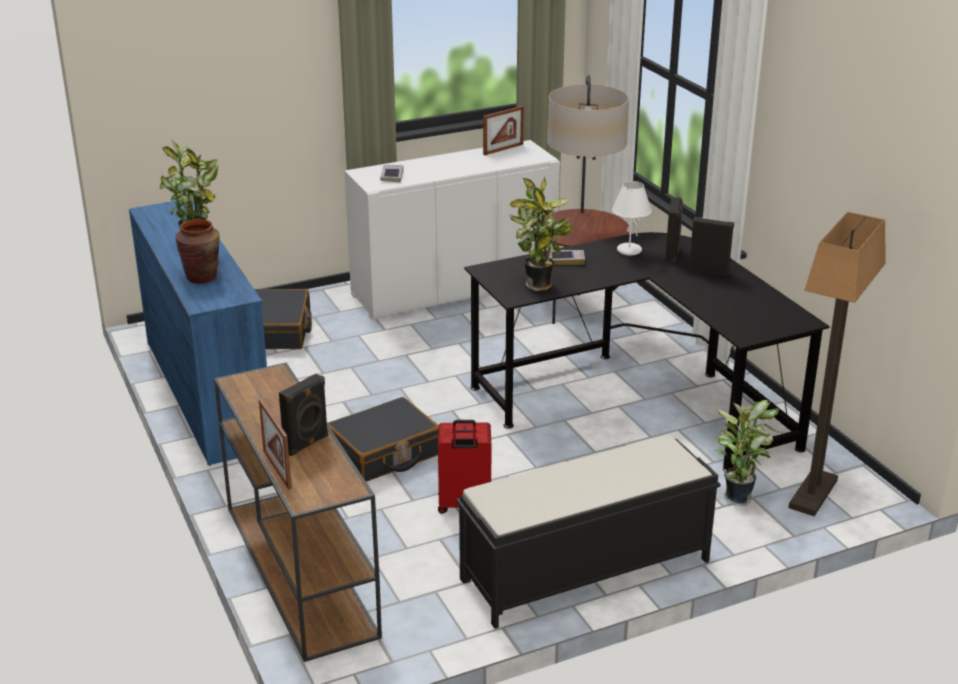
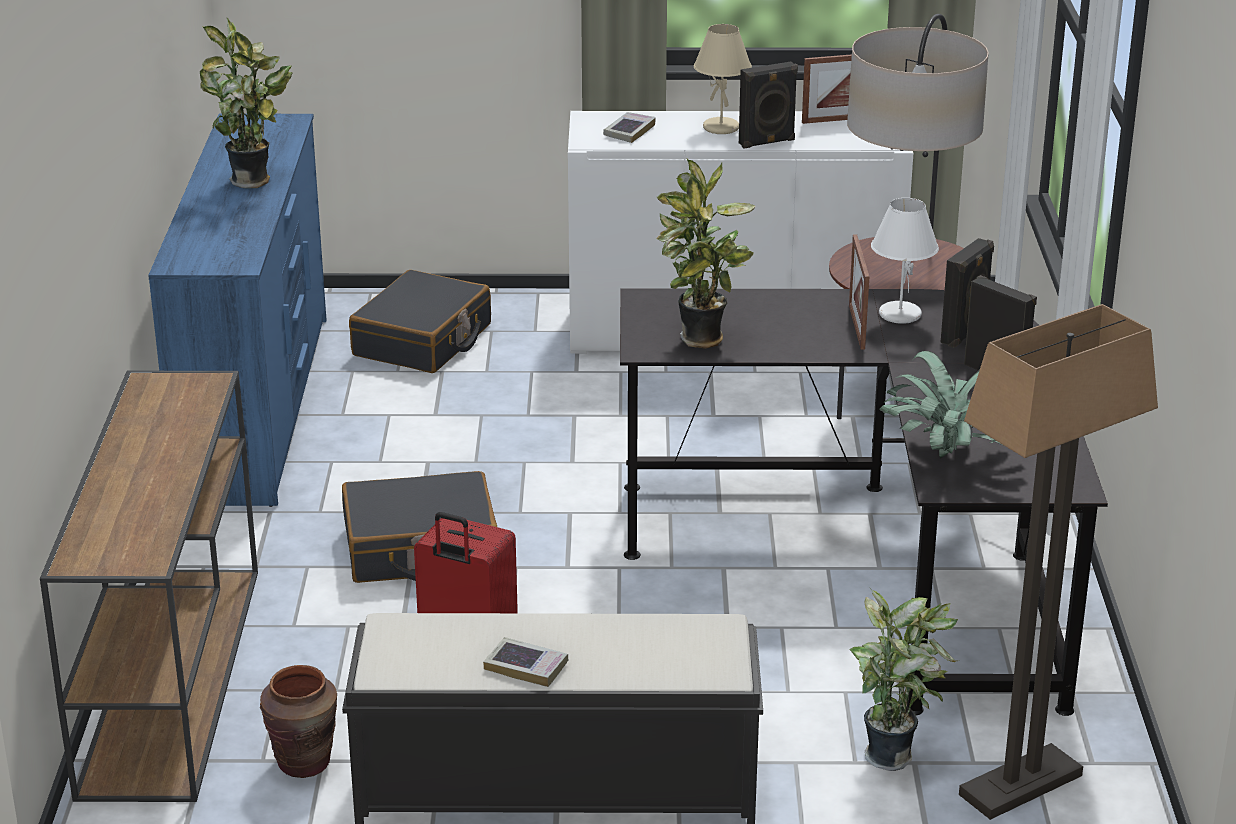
camera: 25 degrees right, 0 degrees up
brown vase [176,219,220,284] -> brown vase moved to [260,665,337,778]
picture frame [259,398,292,490] -> picture frame moved to [849,234,870,350]
black speaker [279,374,328,456] -> black speaker moved to [739,62,798,149]
book [549,250,585,265] -> book moved to [483,637,568,687]
none -> beige table lamp [694,24,752,134]
none -> potted plant [879,351,1002,459]

